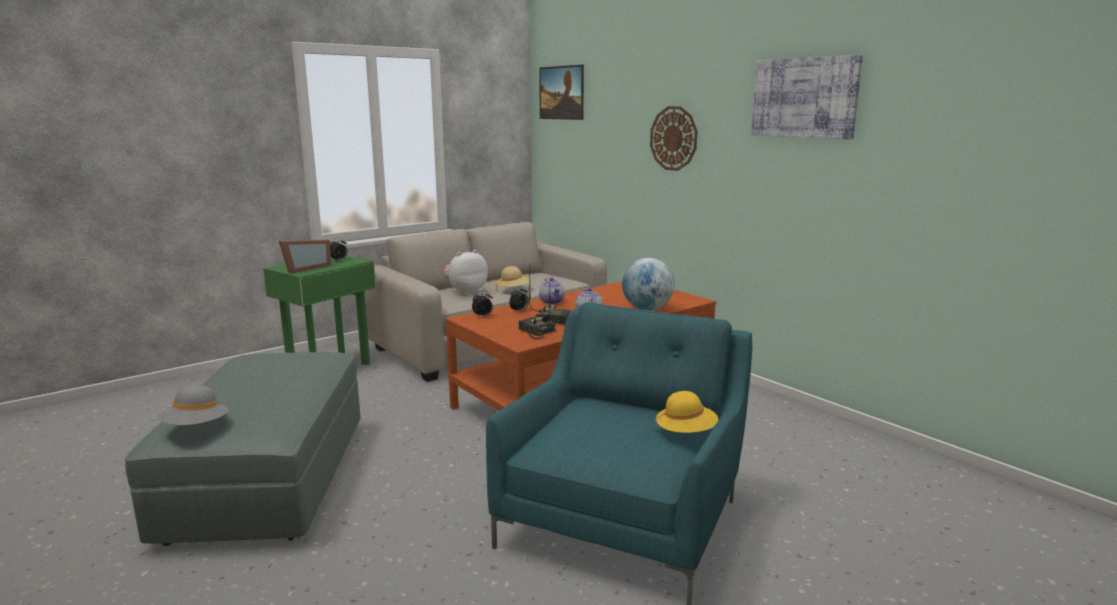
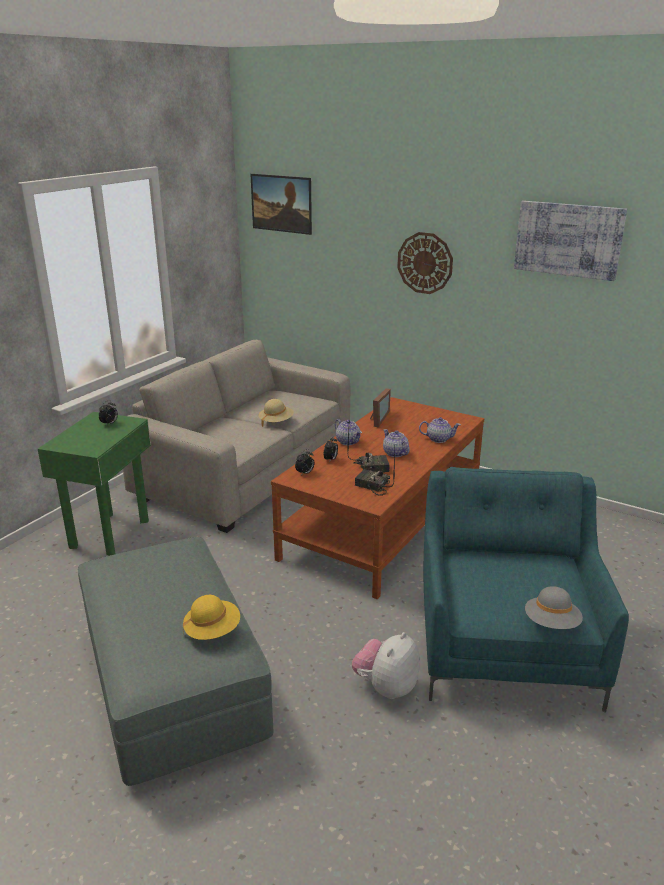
camera: 20 degrees left, 10 degrees up
grey hat [157,385,229,425] -> grey hat moved to [525,586,583,629]
picture frame [279,240,331,273] -> picture frame moved to [370,389,391,427]
plush toy [443,249,488,295] -> plush toy moved to [352,632,420,699]
globe [622,258,675,311] -> teapot [419,417,461,443]
yellow hat [655,391,718,433] -> yellow hat moved to [183,595,240,640]

